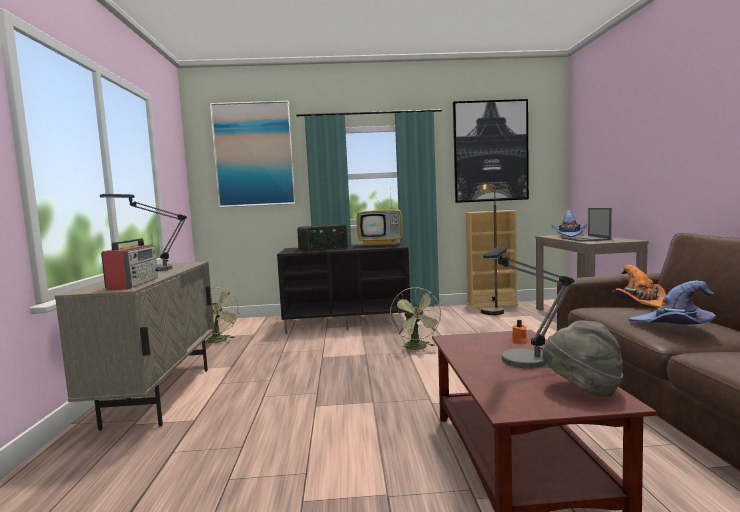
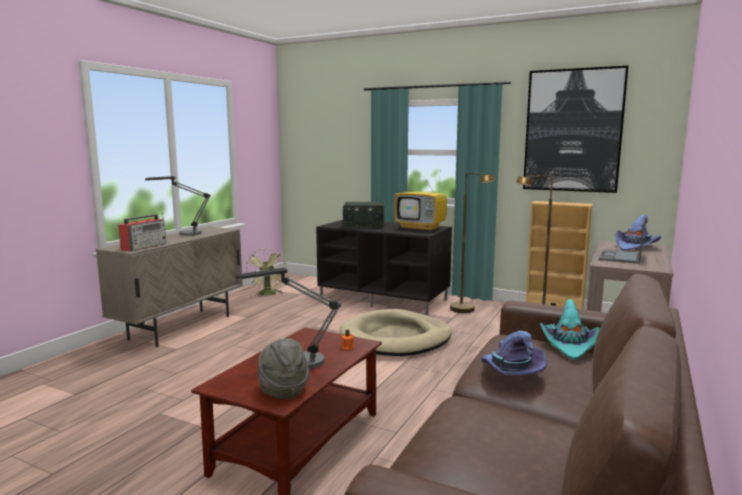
camera: 30 degrees right, 5 degrees up
picture [210,100,296,207] -> none
green fan [390,287,442,351] -> beige dog bed [340,309,452,356]
orange hat [612,265,666,308] -> turquoise hat [540,299,600,360]
none -> brown floor lamp [450,173,495,313]

